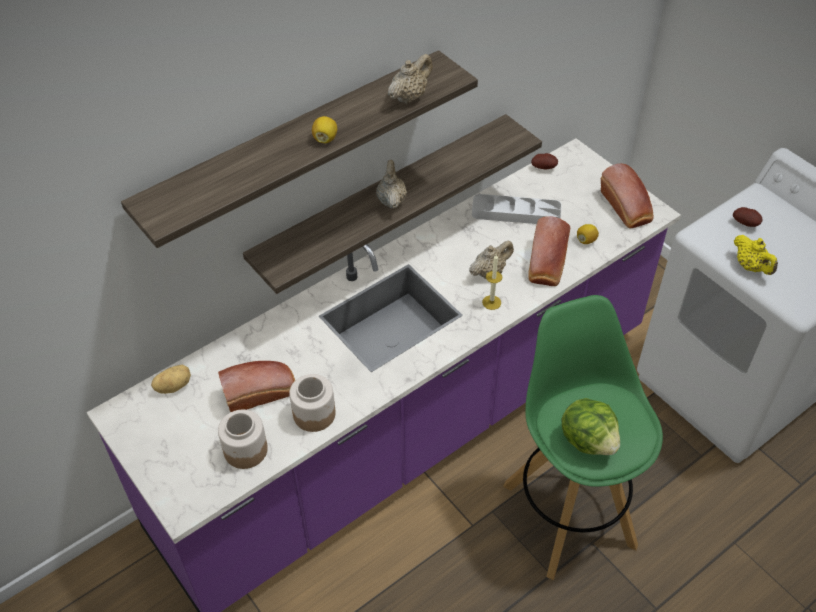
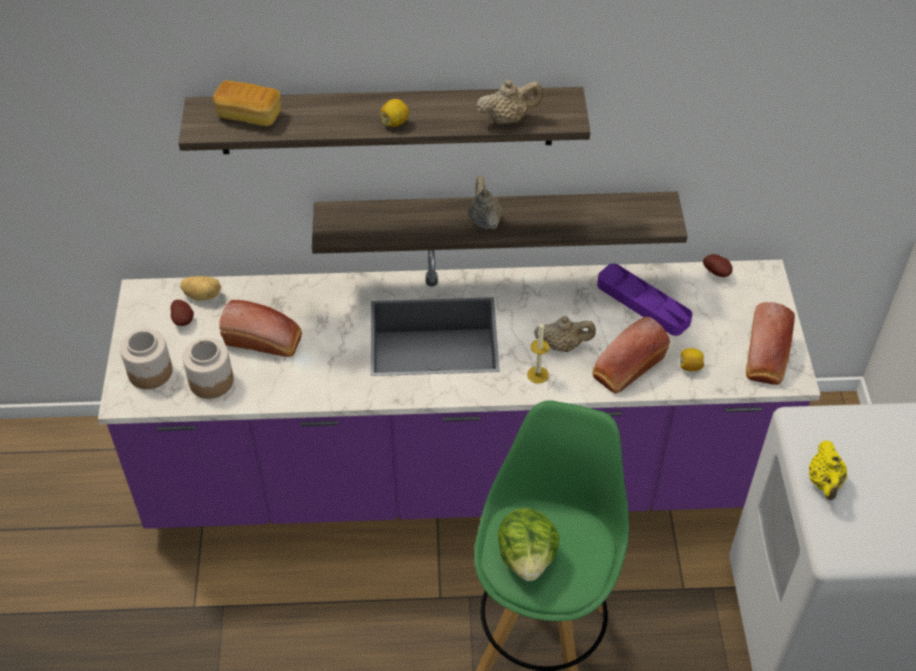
camera: 35 degrees right, 0 degrees up
jar [289,374,336,432] -> jar moved to [120,329,173,389]
beige teapot [376,160,407,208] -> beige teapot turned 45 degrees counterclockwise [468,176,503,230]
grey tray [472,194,561,224] -> purple tray [597,264,693,336]
potato [733,207,763,227] -> potato moved to [171,300,194,326]
none -> bread [213,81,281,126]

